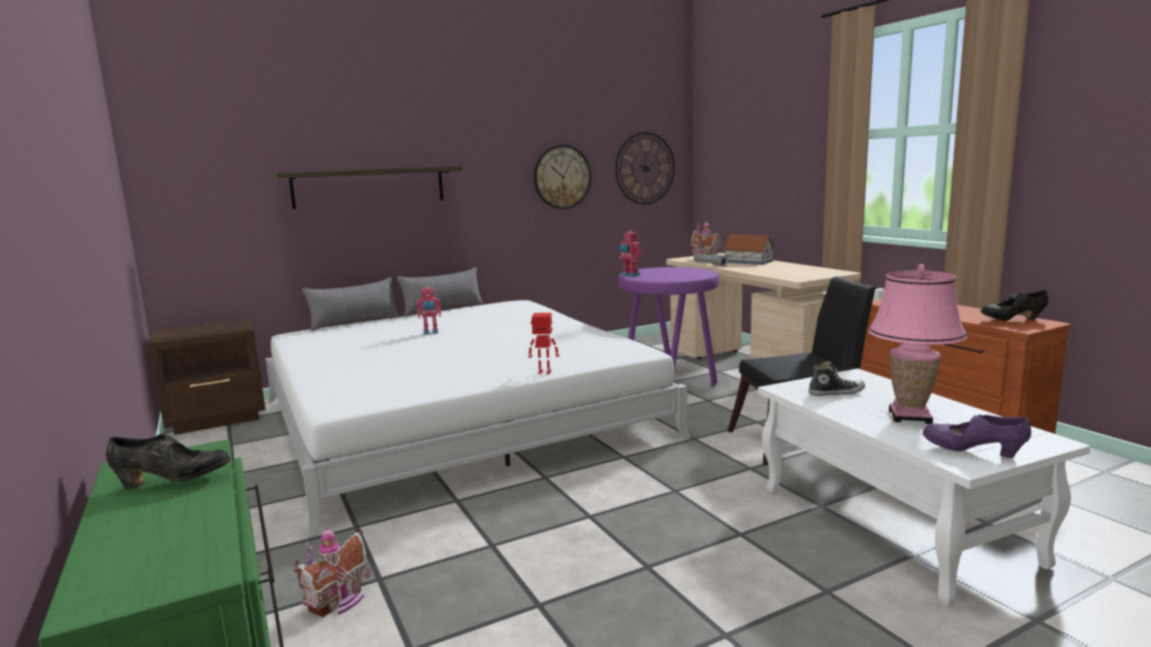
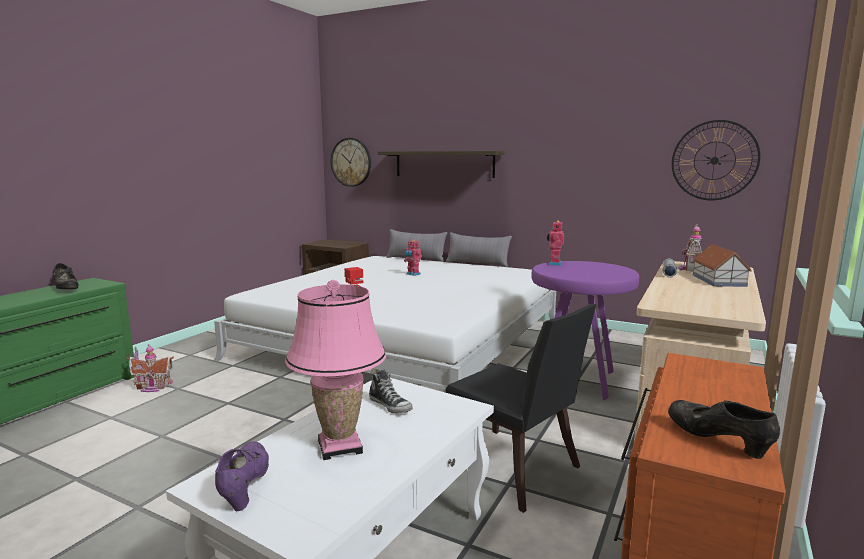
camera: 55 degrees right, 0 degrees up
wall clock [534,145,591,209] -> wall clock moved to [331,138,371,187]

